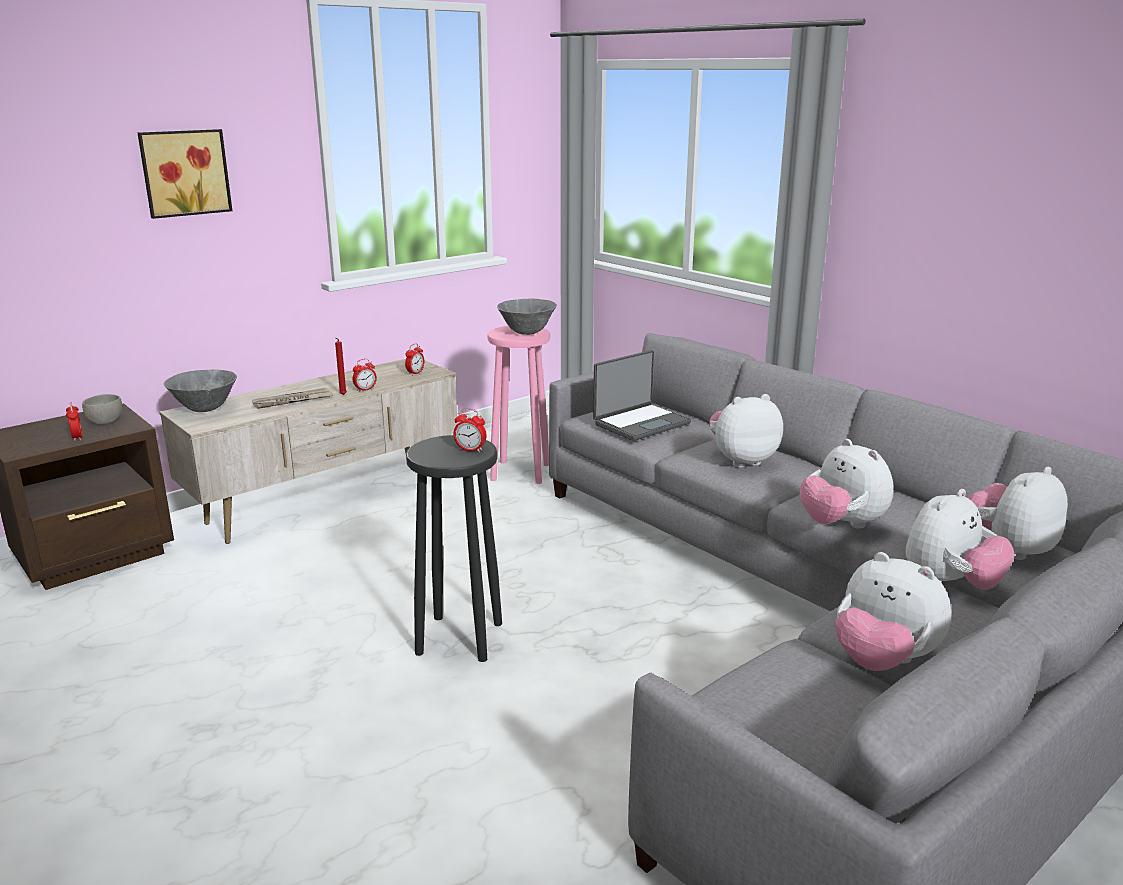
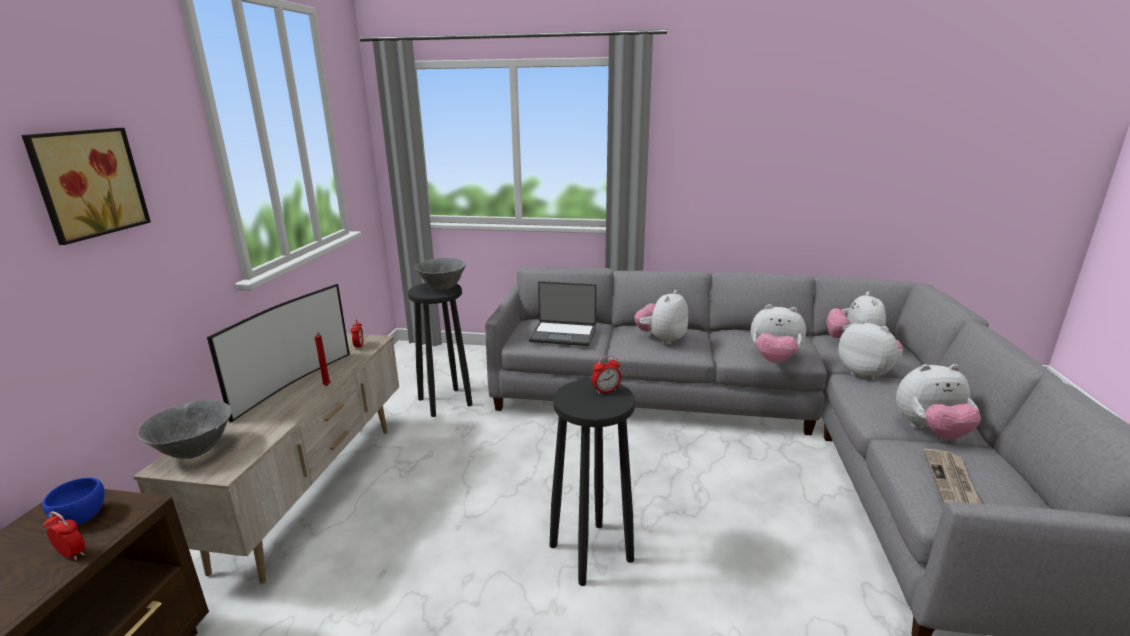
camera: 40 degrees left, 0 degrees up
grey bowl [82,394,122,425] -> blue bowl [42,478,105,525]
newspaper [252,388,333,409] -> newspaper moved to [923,448,981,506]
alarm clock [352,359,377,392] -> none
pink stool [487,326,550,484] -> black stool [408,283,473,417]
laptop [593,350,691,441] -> laptop turned 90 degrees clockwise [529,281,597,346]
plush toy [905,489,1015,590] -> plush toy turned 45 degrees counterclockwise [838,319,903,380]
none -> television [207,284,350,422]

